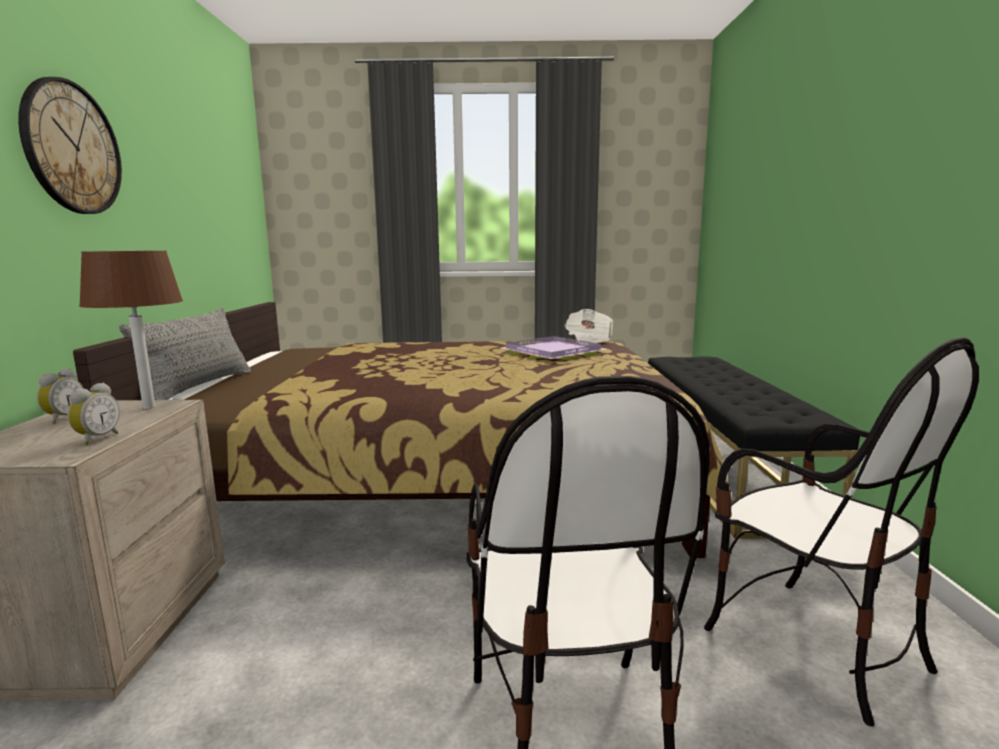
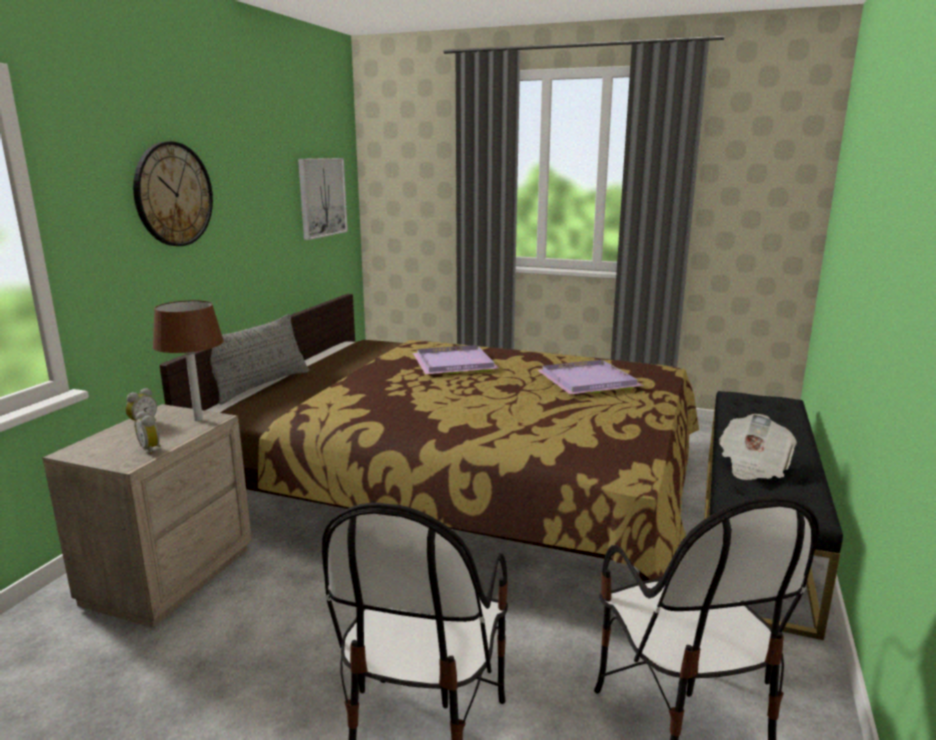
camera: 20 degrees right, 5 degrees up
alarm clock [68,383,120,445] -> alarm clock turned 105 degrees clockwise [135,411,161,454]
newspaper [565,309,613,345] -> newspaper moved to [719,414,797,480]
none -> picture [298,158,348,240]
none -> purple tray [413,345,500,374]

